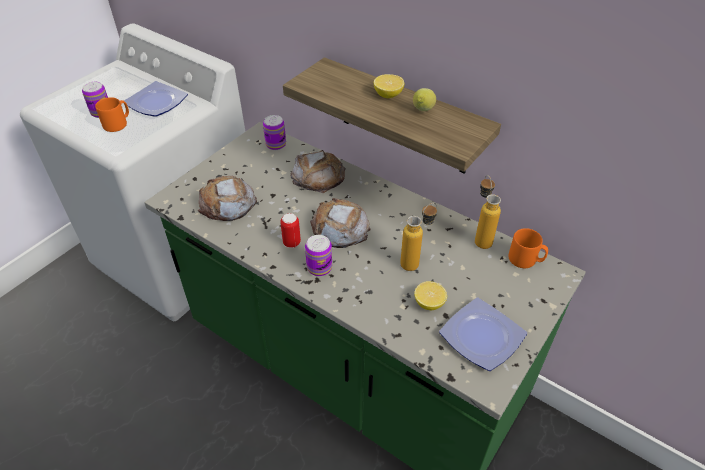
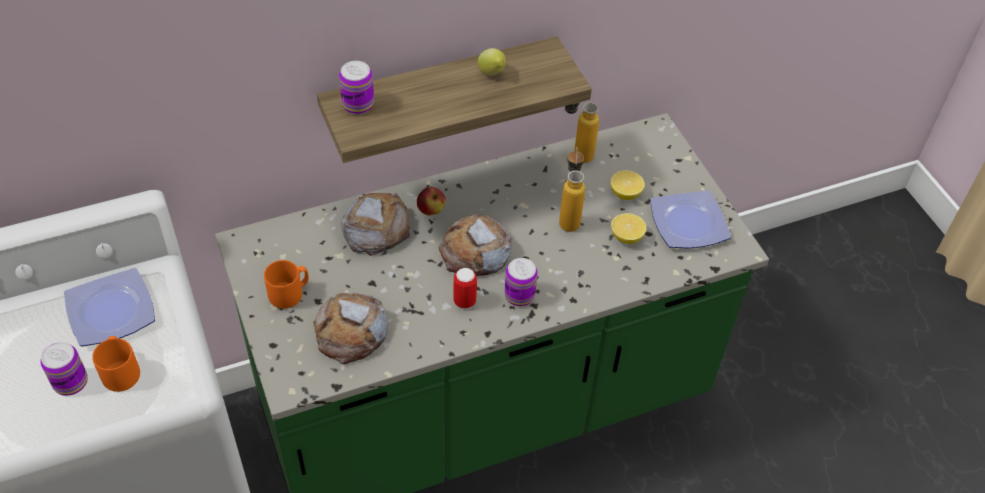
camera: 60 degrees left, 5 degrees up
can [263,115,286,150] -> can moved to [339,61,374,114]
lemon [374,74,404,98] -> lemon moved to [610,170,645,200]
orange mug [508,228,548,268] -> orange mug moved to [264,260,309,309]
none -> apple [417,187,446,215]

